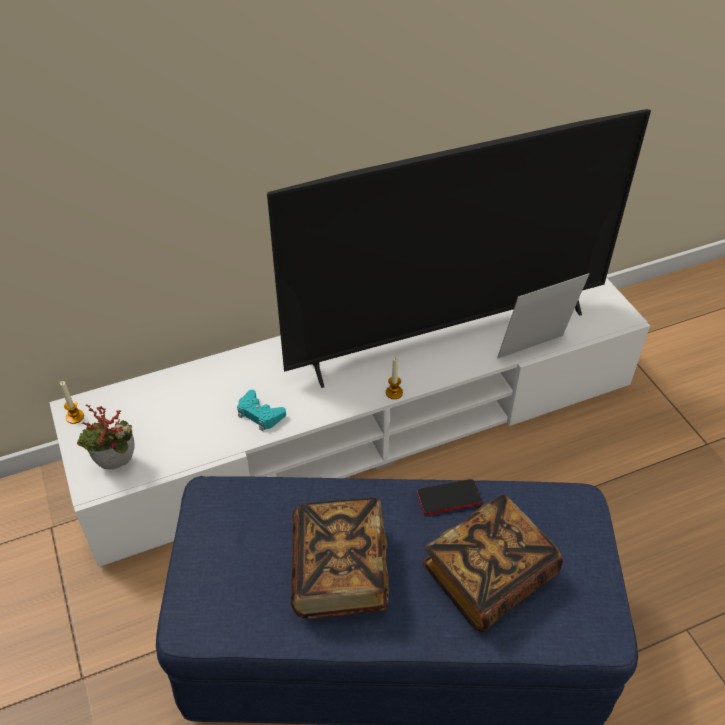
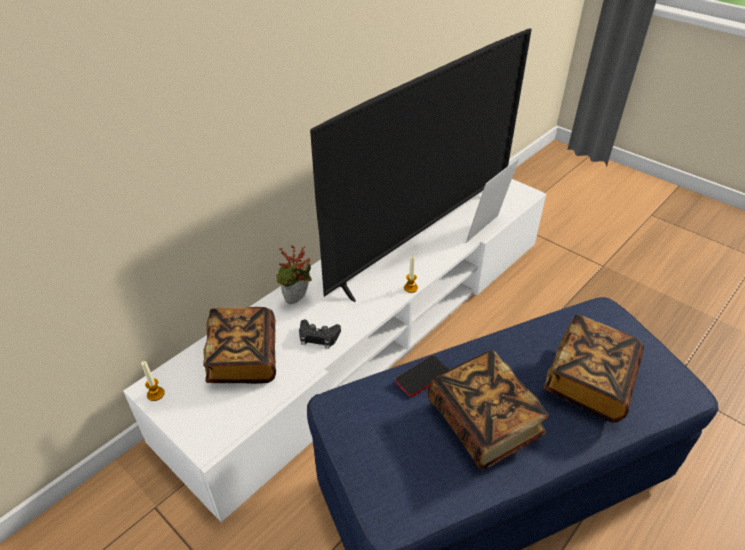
camera: 25 degrees left, 5 degrees down
potted plant [77,404,135,469] -> potted plant moved to [276,245,312,304]
turquoise game controller [237,390,286,431] -> black game controller [299,319,341,349]
phone [417,479,482,515] -> phone moved to [395,356,449,397]
none -> book [203,307,276,384]

